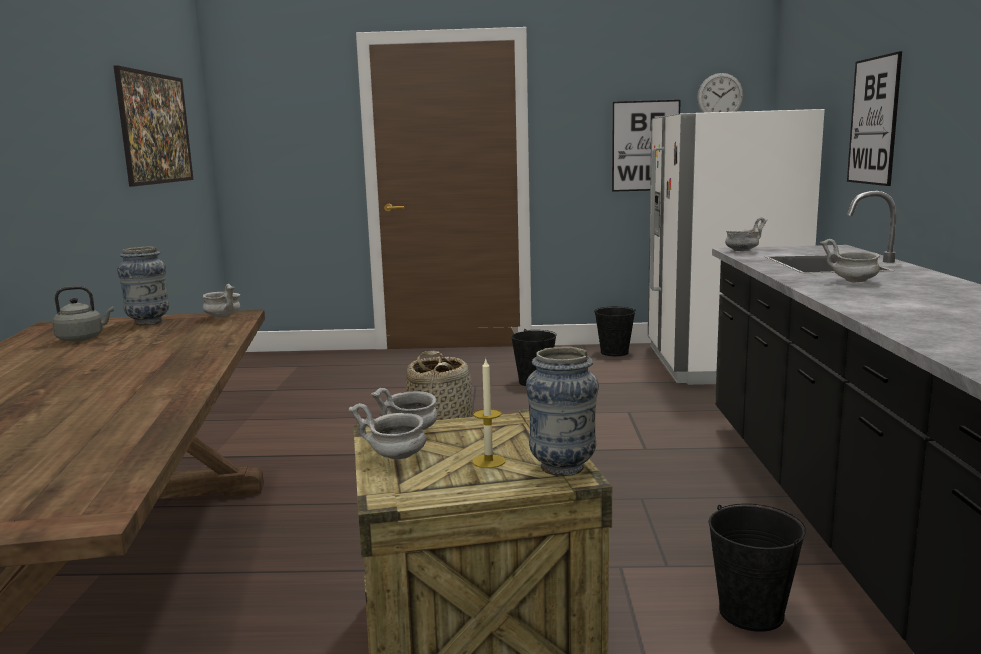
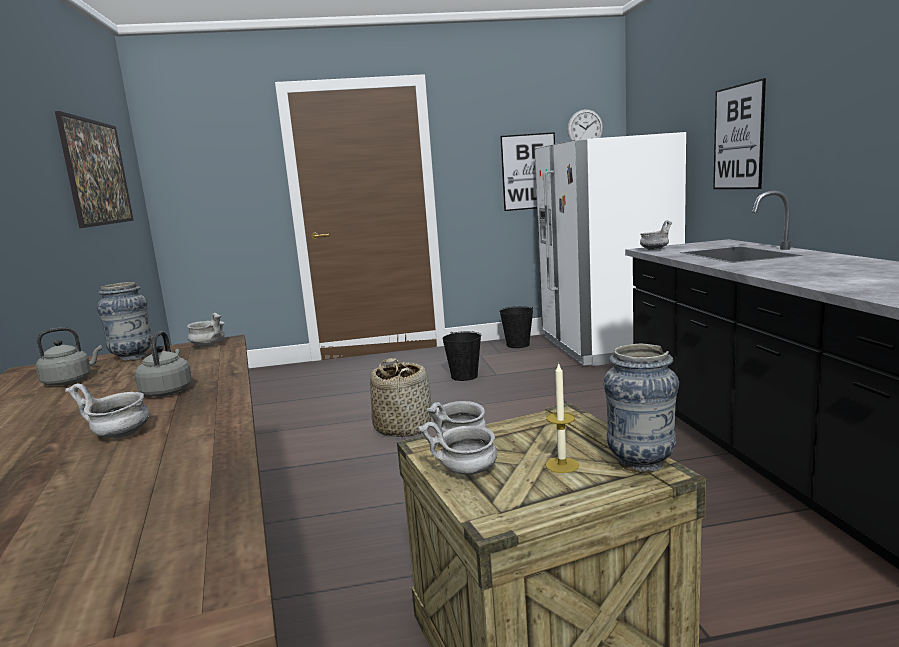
camera: 10 degrees left, 0 degrees up
black bucket [709,503,806,632] -> none
grey bowl [820,239,880,282] -> grey bowl moved to [65,383,150,438]
none -> grey kettle [135,331,192,397]

